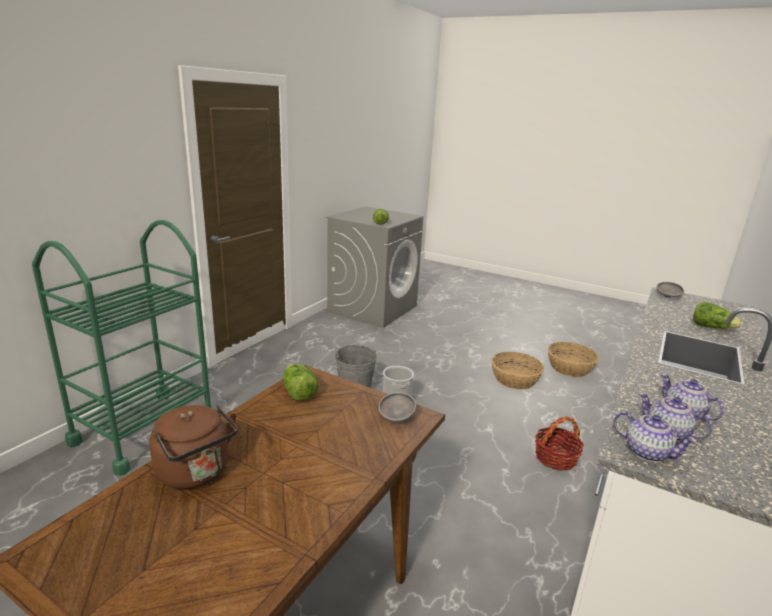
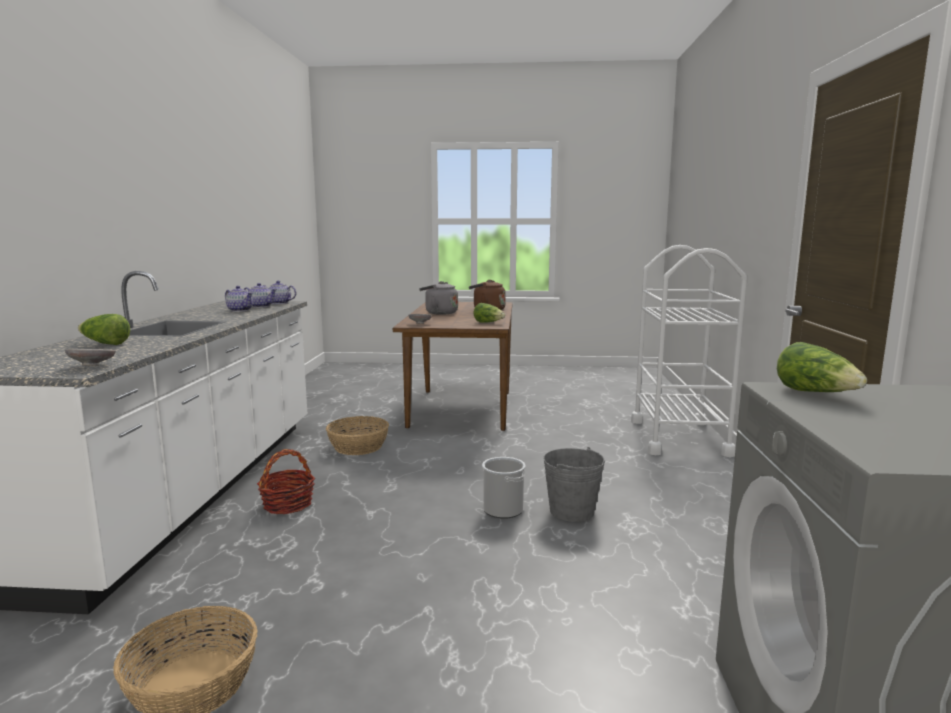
camera: 155 degrees right, 10 degrees down
green cart [32,220,216,476] -> white cart [631,245,747,457]
basket [491,352,544,390] -> basket moved to [326,416,389,455]
none -> grey kettle [419,281,458,315]

